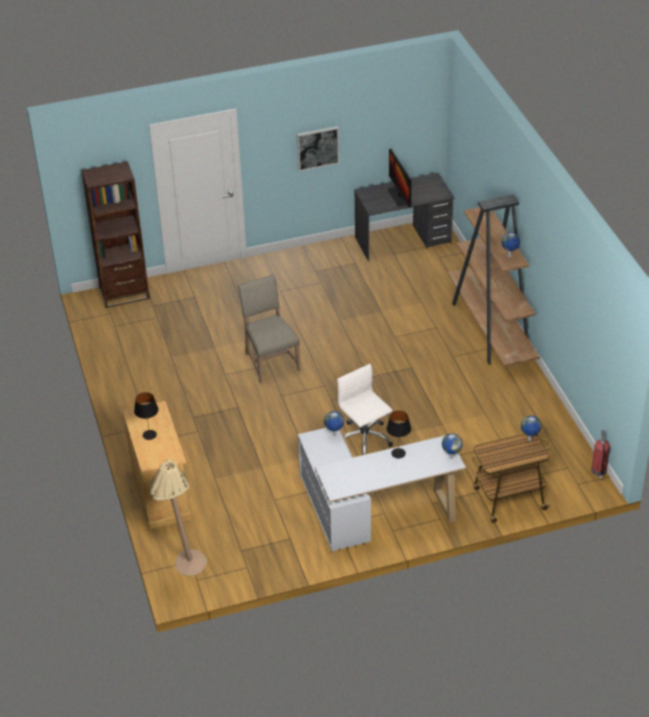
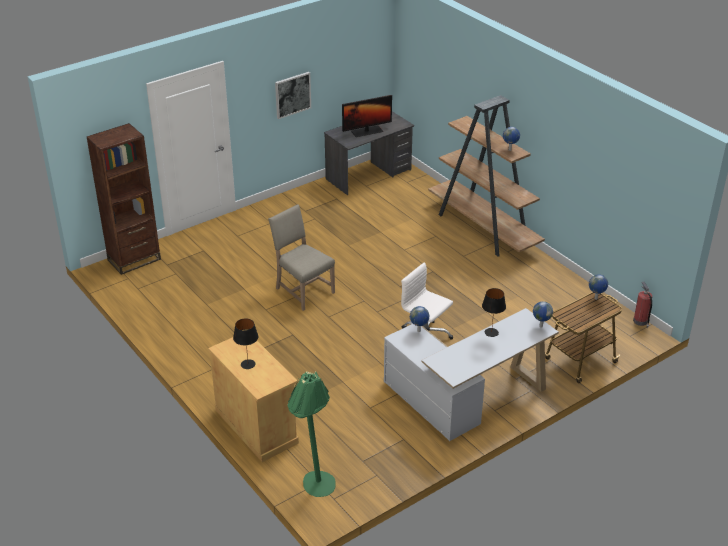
camera: 20 degrees left, 5 degrees down
beige floor lamp [150,459,207,576] -> green floor lamp [287,371,336,497]
monitor [387,149,412,207] -> monitor turned 75 degrees counterclockwise [342,95,392,137]

